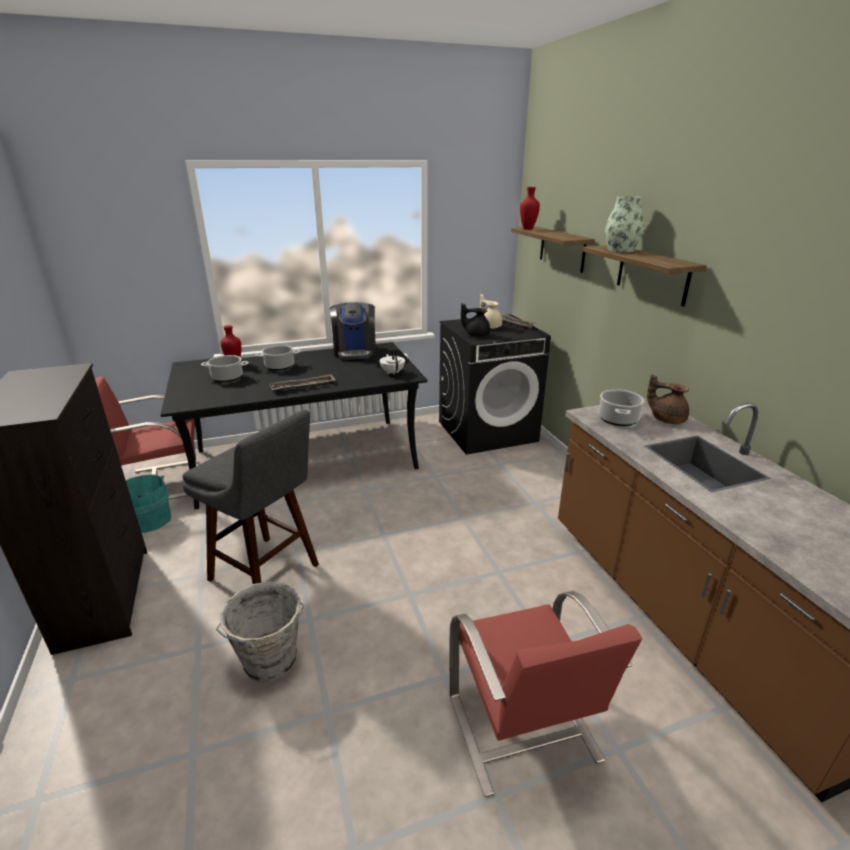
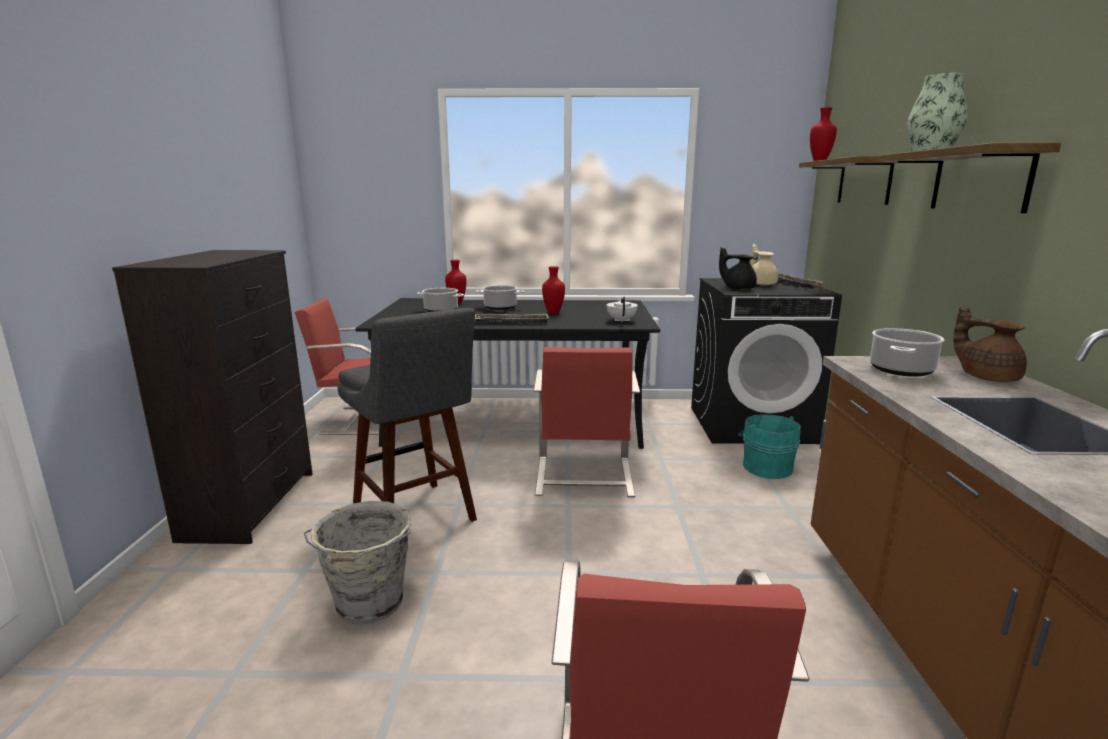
camera: 20 degrees right, 10 degrees down
turquoise bucket [126,474,172,533] -> turquoise bucket moved to [738,415,801,479]
coffee machine [330,302,376,360] -> none
none -> red chair [534,347,640,497]
none -> red vase [542,266,565,314]

